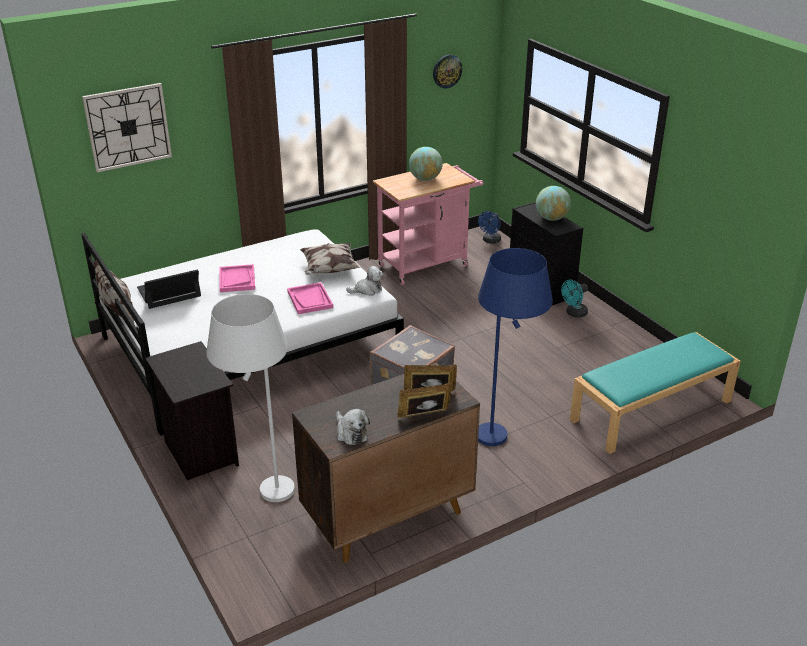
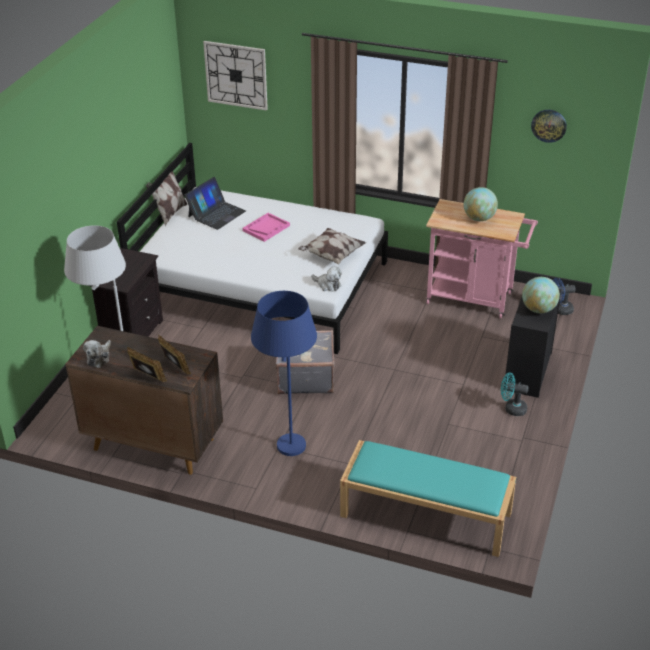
camera: 50 degrees right, 5 degrees up
laptop [137,270,201,309] -> laptop turned 105 degrees clockwise [185,177,246,230]
pink tray [287,282,333,314] -> none

